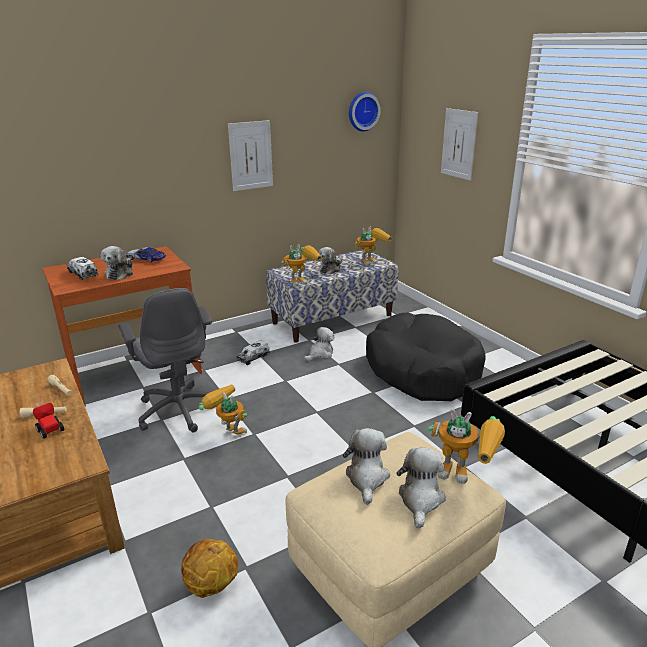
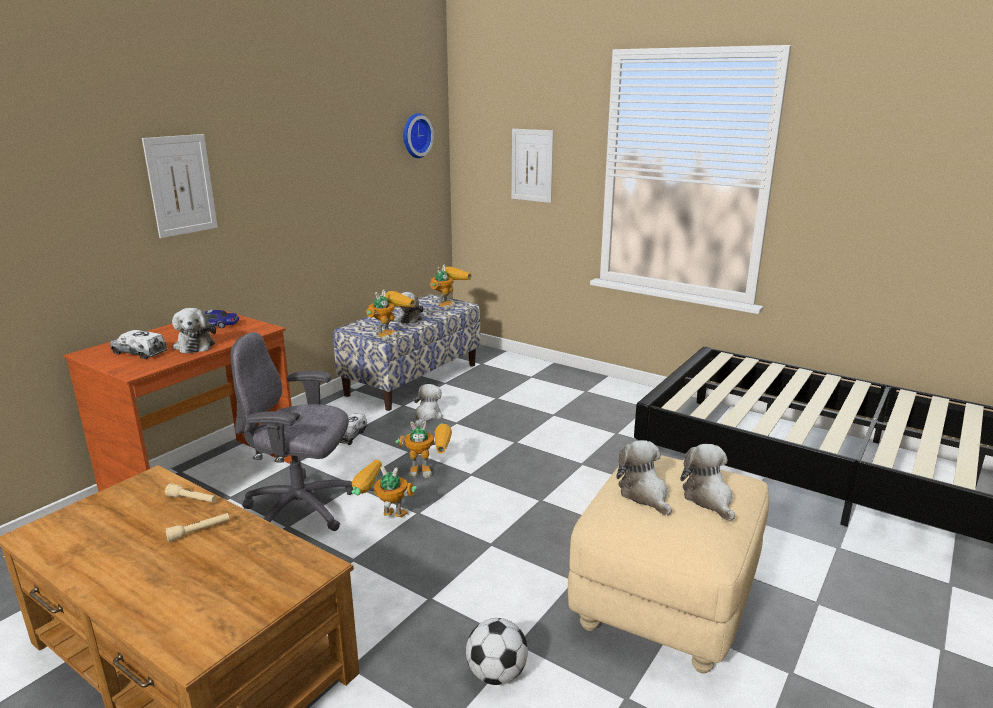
camera: 25 degrees left, 5 degrees down
toy car [33,398,64,439] -> none
grey office chair [118,288,212,432] -> grey office chair turned 150 degrees clockwise [231,332,353,531]
basketball [181,539,238,598] -> football [466,618,528,685]
picture [228,120,273,191] -> picture moved to [142,134,218,238]
black dog bed [366,312,486,401] -> none
toy robot [428,409,505,484] -> toy robot moved to [396,421,452,479]

